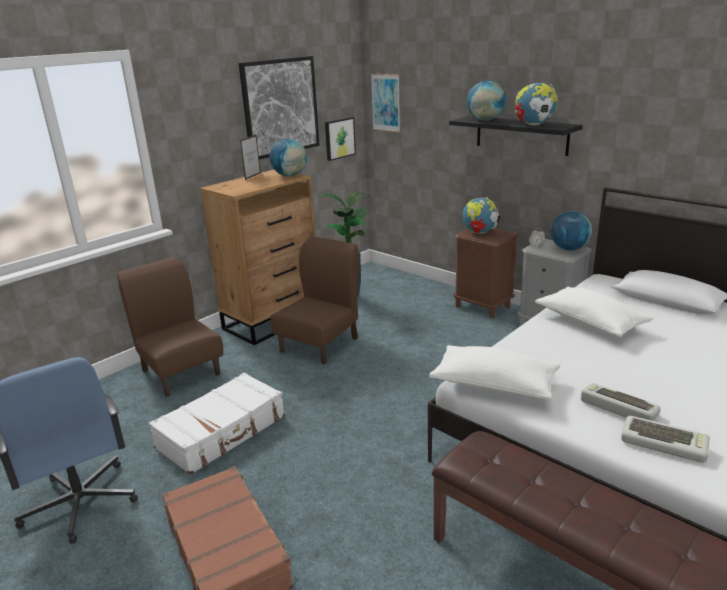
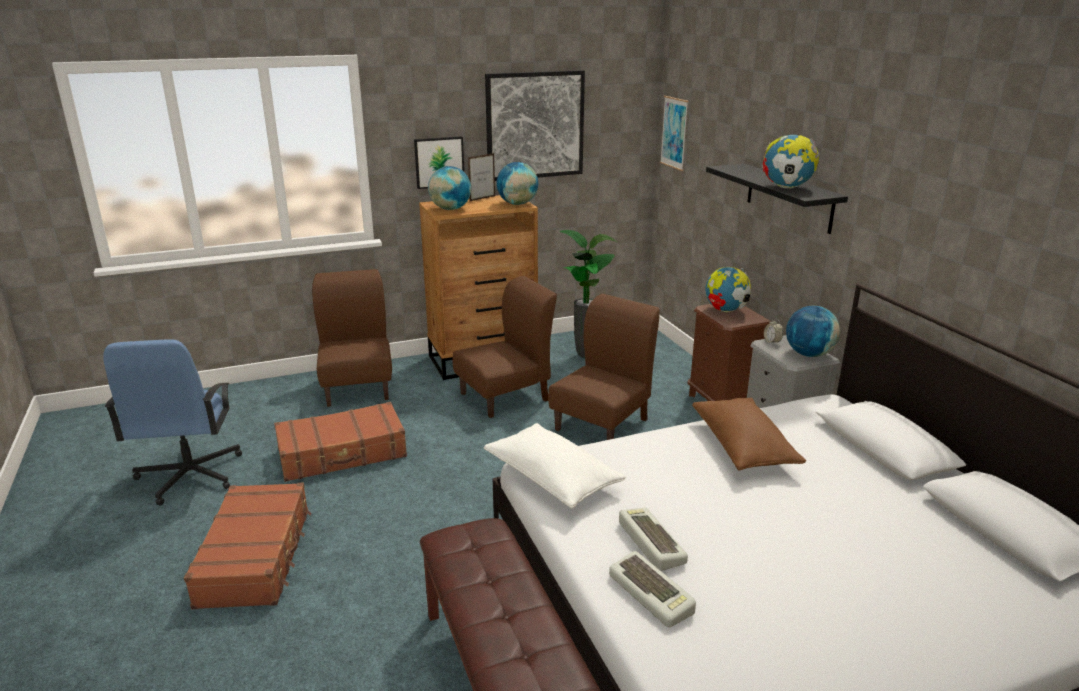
camera: 25 degrees right, 0 degrees up
white suitcase [149,372,285,475] -> brown suitcase [274,402,407,482]
picture [325,117,356,161] -> picture moved to [414,136,464,189]
globe [467,81,506,121] -> globe moved to [428,166,471,210]
white pillow [535,287,653,337] -> brown pillow [692,398,806,470]
none -> brown chair [548,294,660,440]

